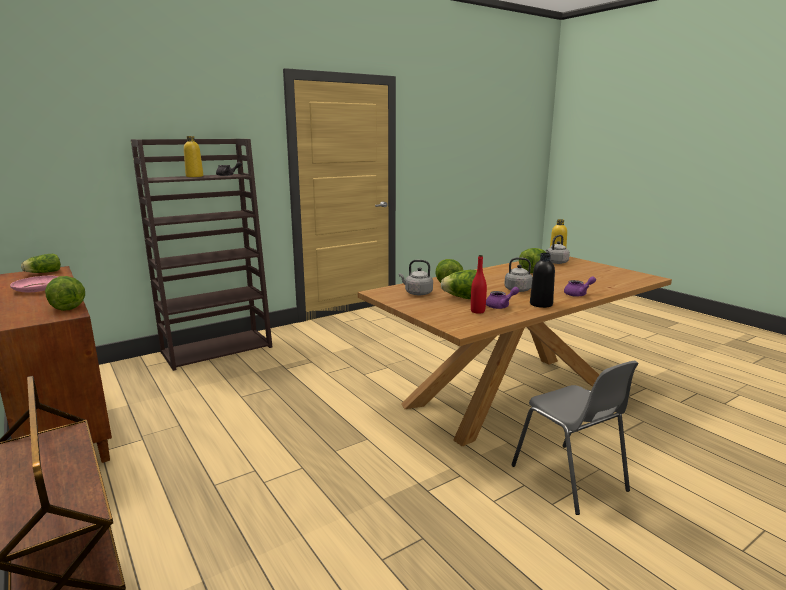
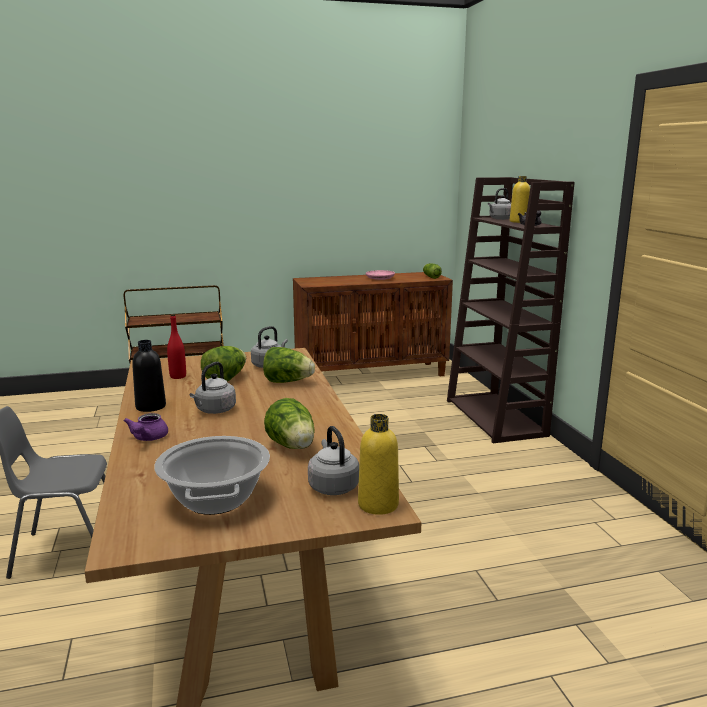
camera: 110 degrees right, 0 degrees up
lettuce [45,276,85,311] -> none
purple teapot [486,287,519,309] -> none
none -> cooking pot [154,436,270,515]
none -> grey kettle [488,188,511,220]

